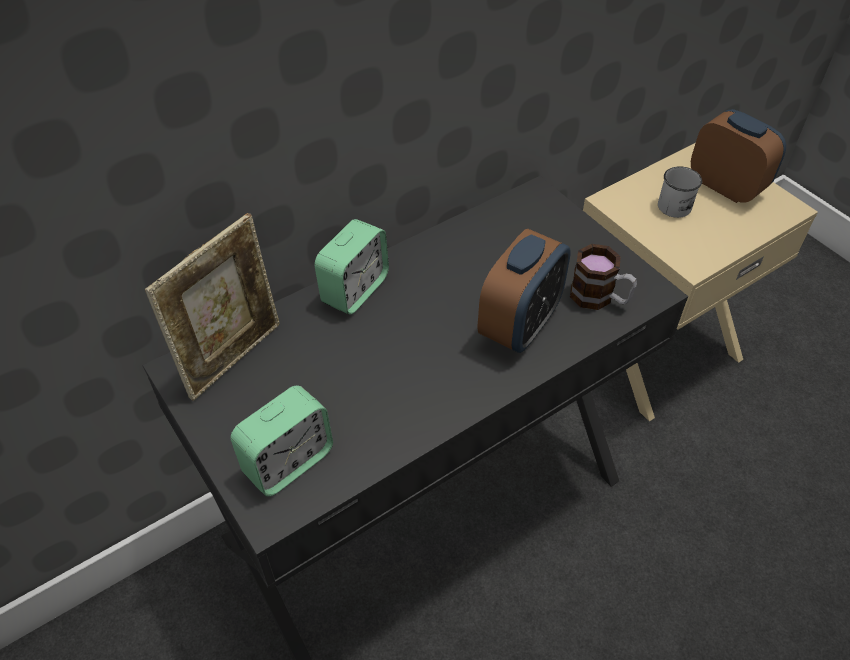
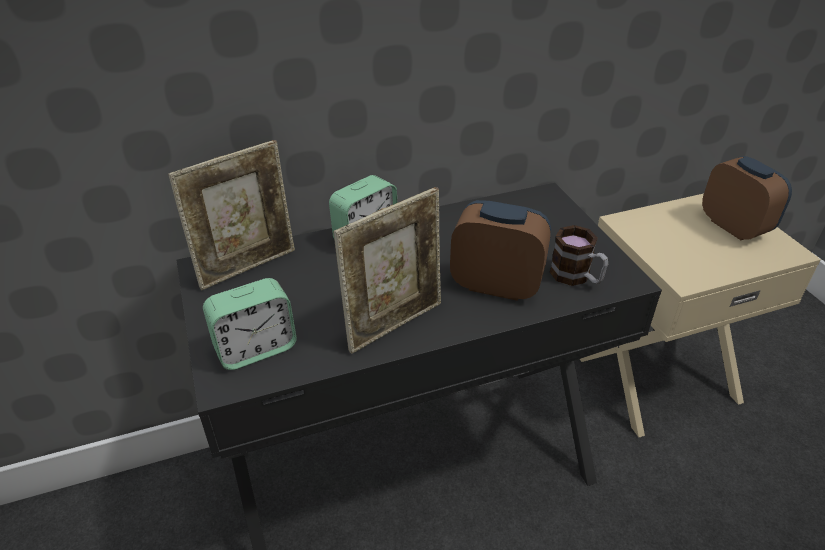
camera: 15 degrees right, 10 degrees down
alarm clock [478,229,571,353] -> alarm clock turned 120 degrees counterclockwise [450,200,551,301]
white mug [658,166,702,218] -> none
none -> picture frame [334,187,441,354]

